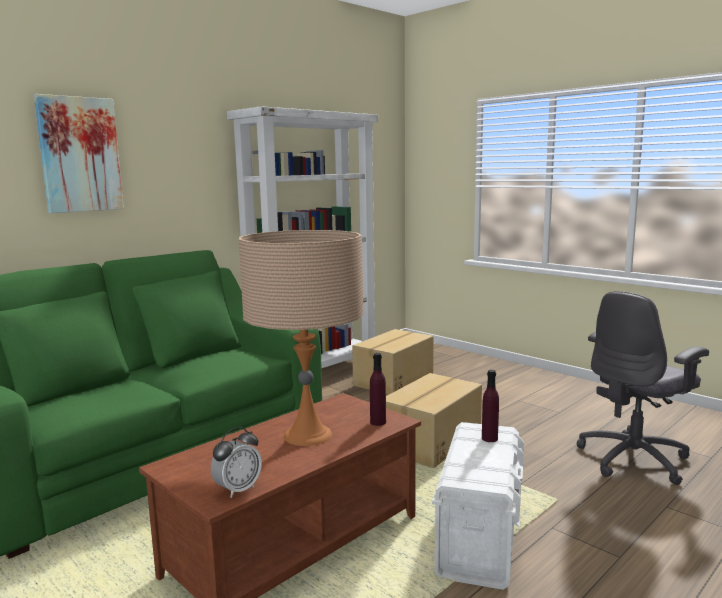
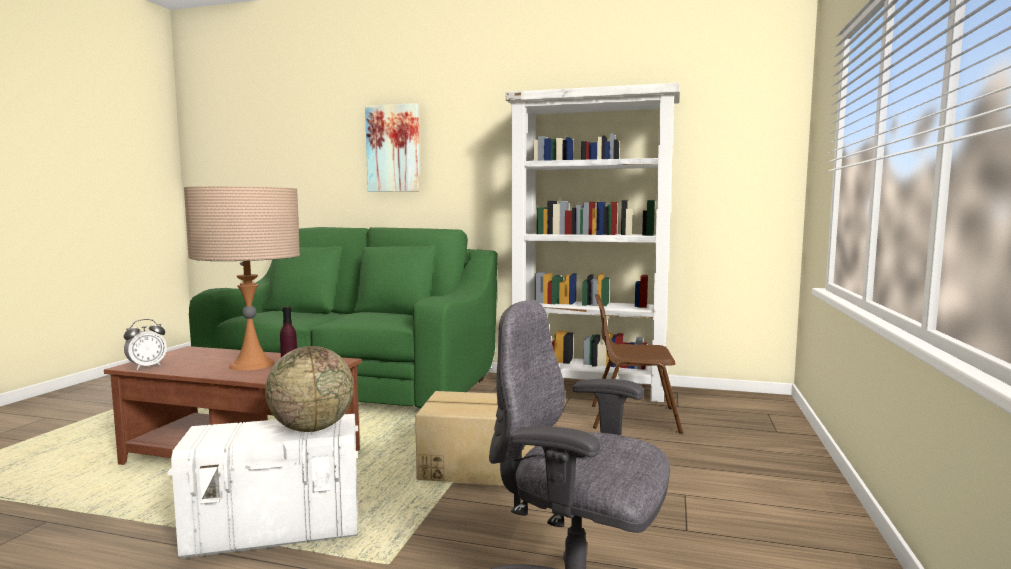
camera: 60 degrees right, 5 degrees down
alarm clock [211,427,262,498] -> alarm clock turned 60 degrees counterclockwise [124,319,167,370]
cardboard box [352,329,434,395] -> brown chair [592,294,683,434]
purple bottle [482,370,499,442] -> globe [265,346,354,432]

